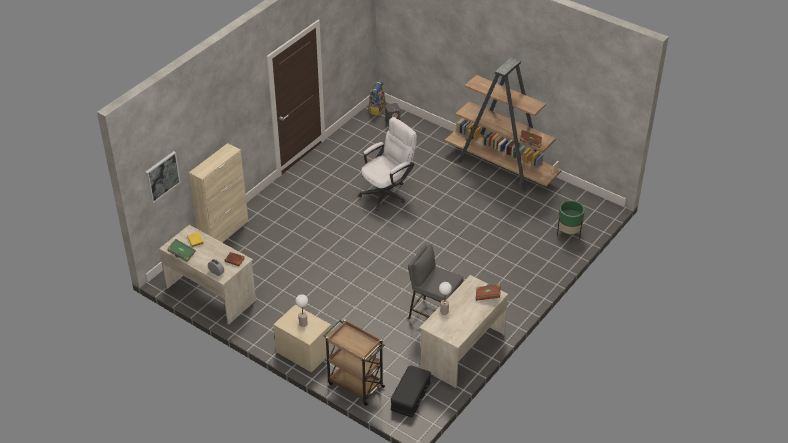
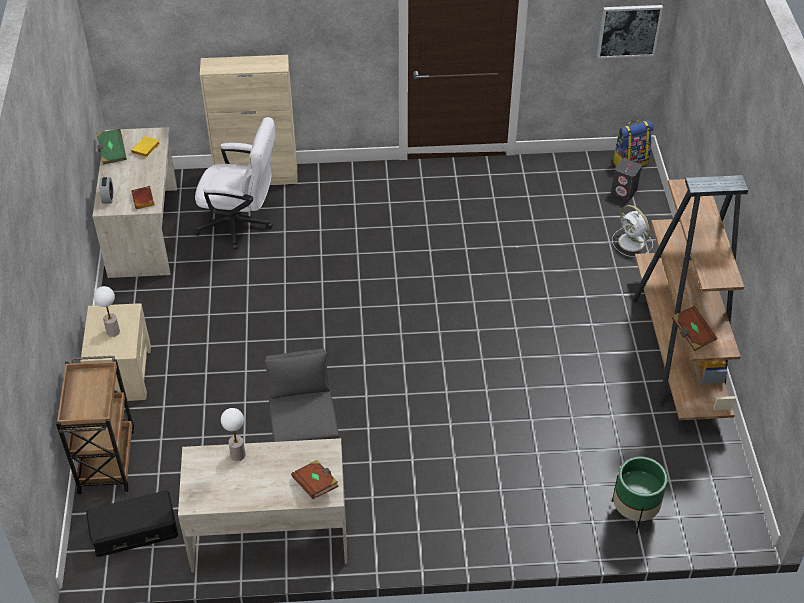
camera: 50 degrees right, 5 degrees up
picture [145,151,181,203] -> picture moved to [597,5,663,58]
white office chair [359,117,417,210] -> white office chair moved to [194,117,276,250]
none -> white fan [612,205,653,257]

